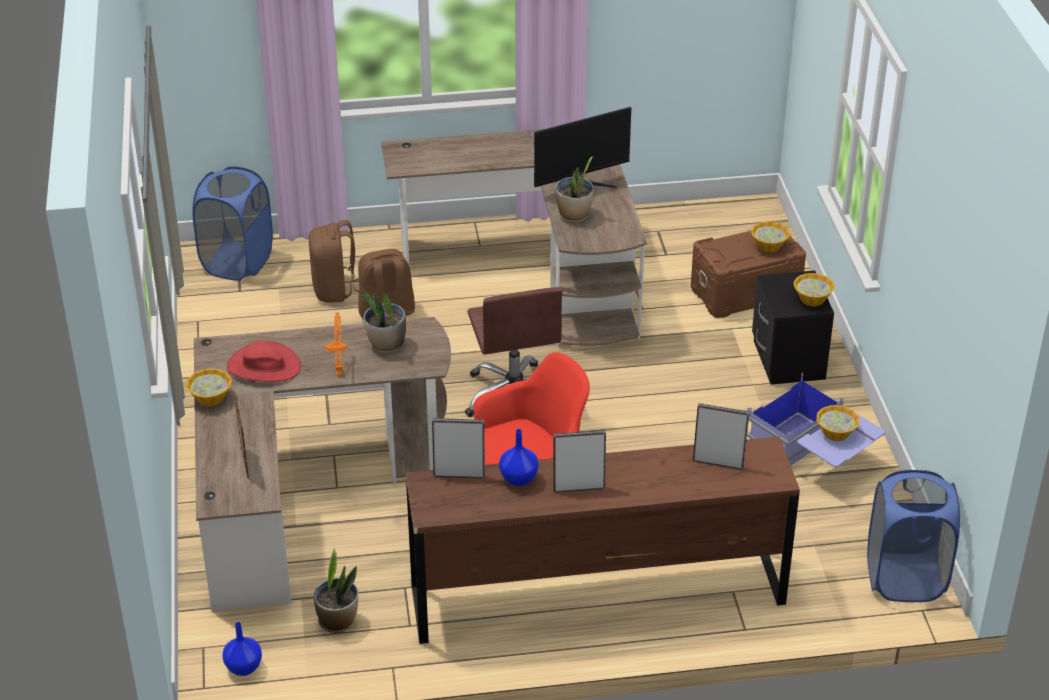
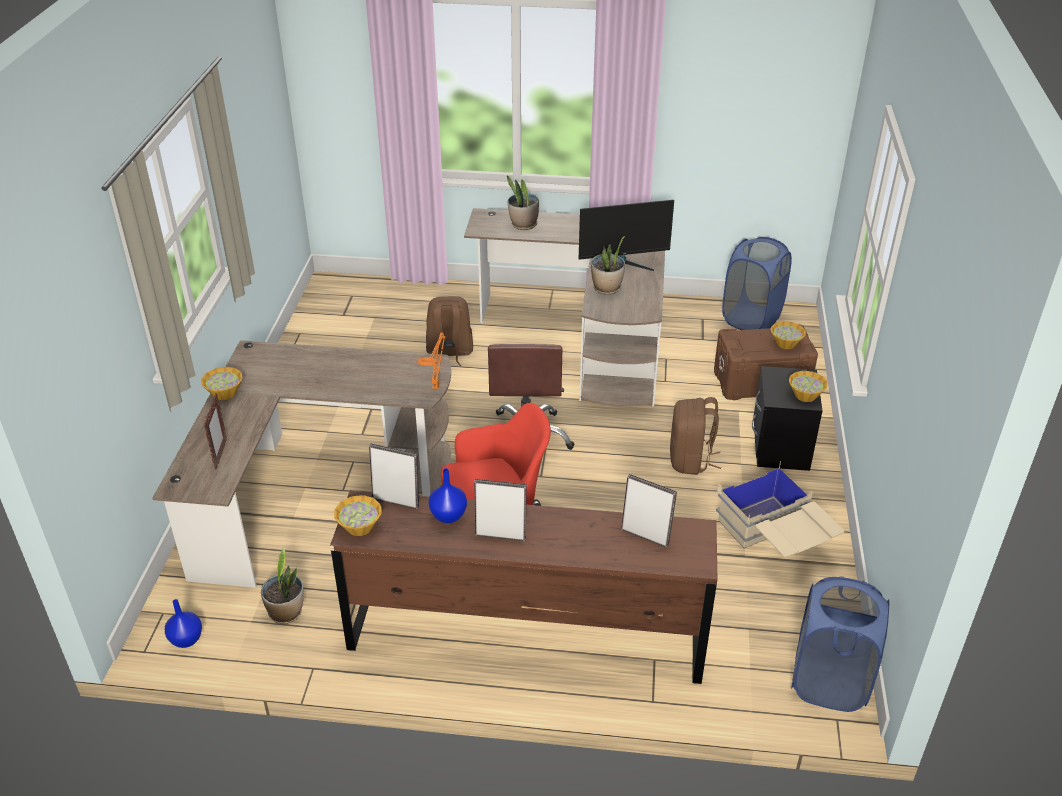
camera: 15 degrees right, 0 degrees up
blue laundry basket [192,166,273,281] -> blue laundry basket moved to [722,237,792,330]
red hat [227,341,301,382] -> none
brown backpack [309,220,359,303] -> brown backpack moved to [670,397,721,475]
orange table lamp [324,312,347,375] -> orange table lamp moved to [417,333,446,389]
potted plant [361,289,406,354] -> potted plant moved to [507,175,539,230]
blue storage box [747,373,885,467] -> beige storage box [716,461,844,557]
bowl [817,405,859,441] -> bowl moved to [334,495,382,536]

